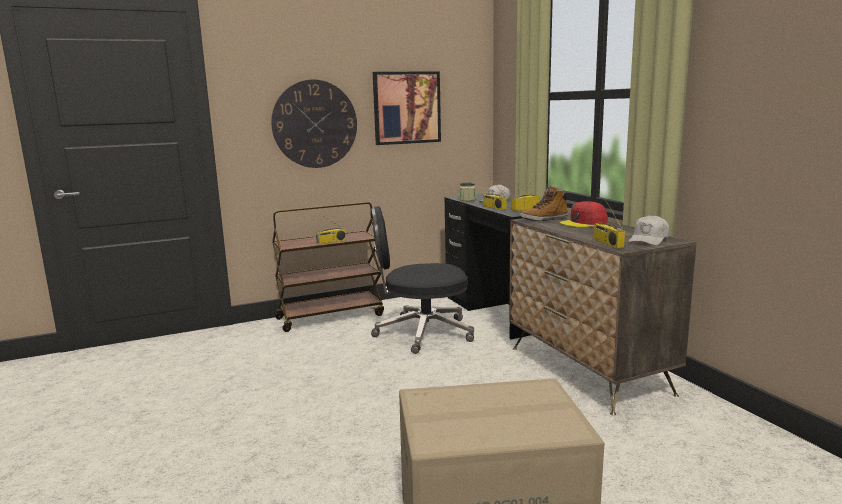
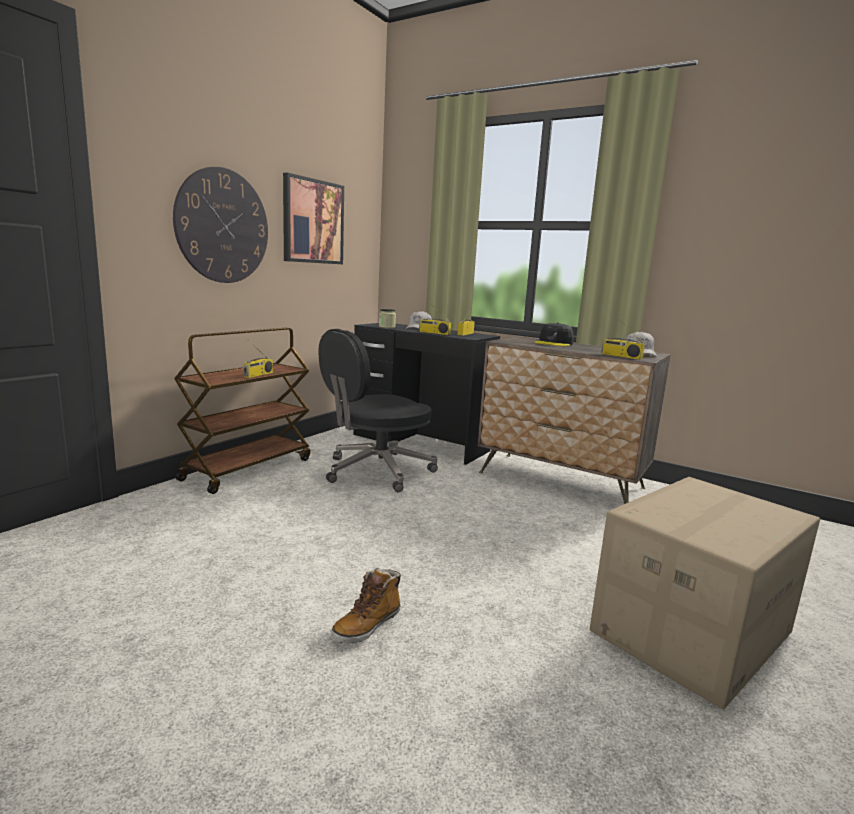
camera: 35 degrees left, 0 degrees up
boot [520,185,568,221] -> boot moved to [331,568,401,644]
red cap [560,201,608,228] -> black cap [535,323,574,346]

